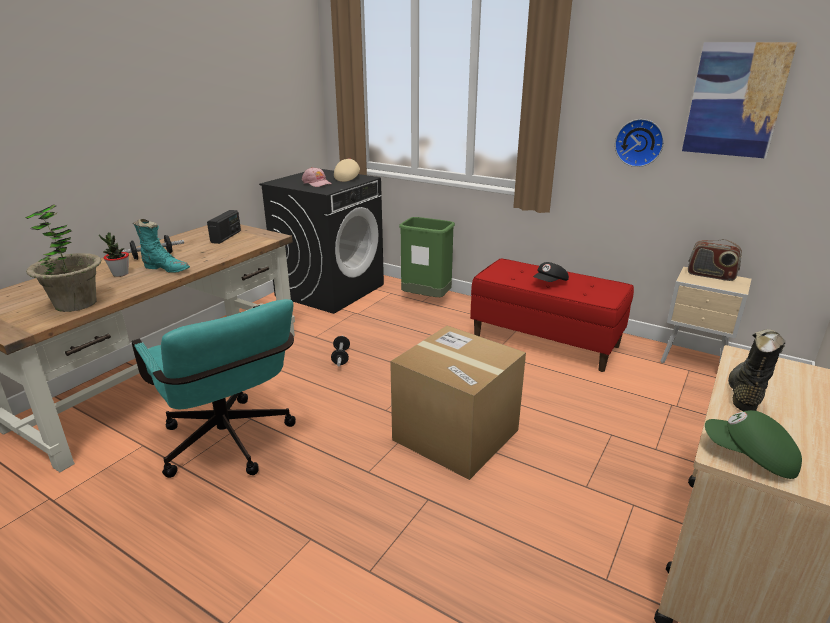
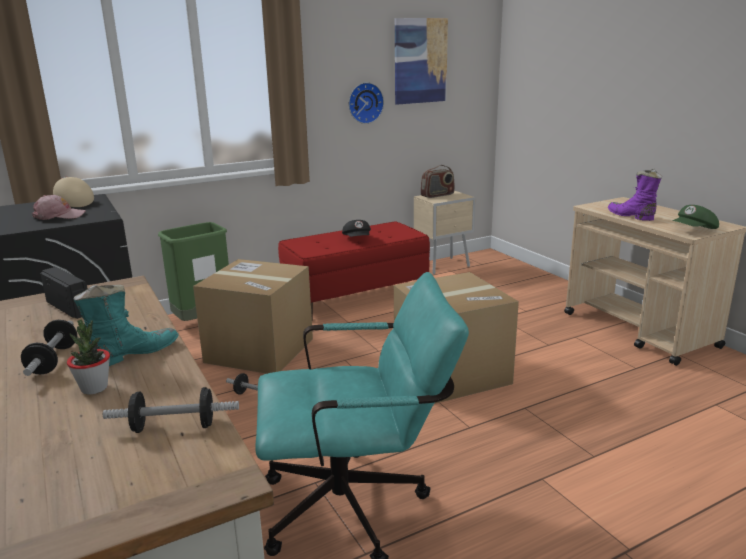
camera: 60 degrees left, 5 degrees down
potted plant [25,204,101,312] -> dumbbell [103,387,239,433]
black boot [728,329,786,411] -> purple boot [608,169,662,221]
none -> cardboard box [193,259,313,374]

